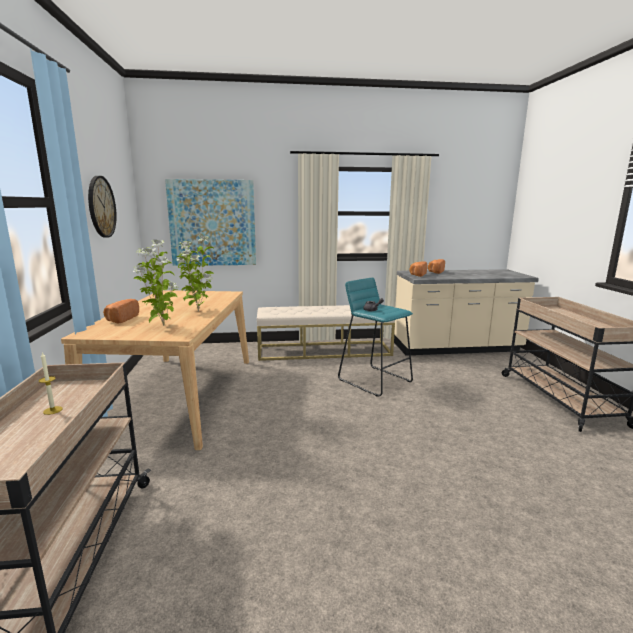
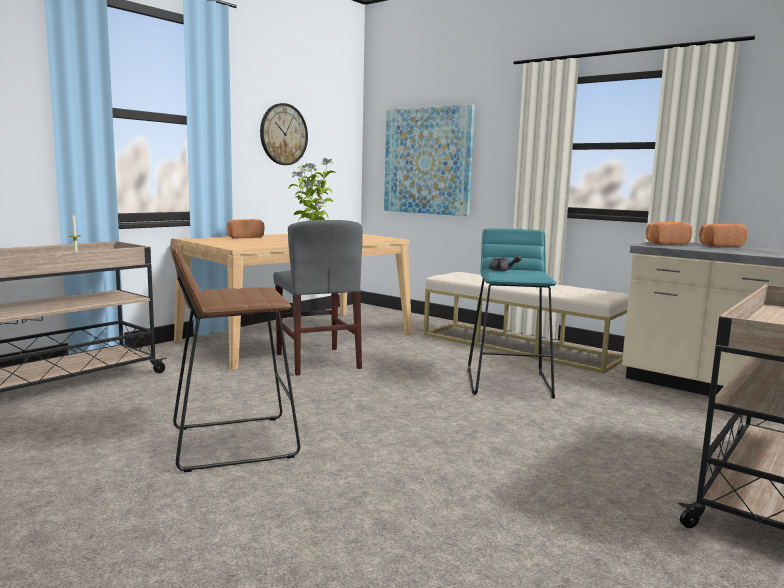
camera: 45 degrees right, 5 degrees down
potted plant [133,239,178,326] -> none
none -> brown stool [170,239,300,473]
none -> grey chair [274,220,363,376]

